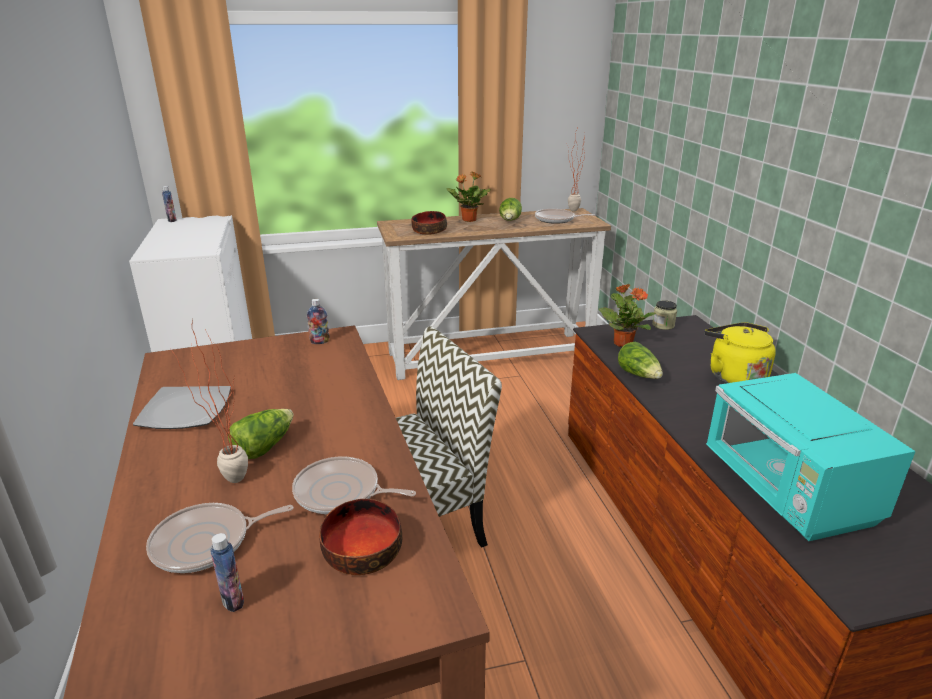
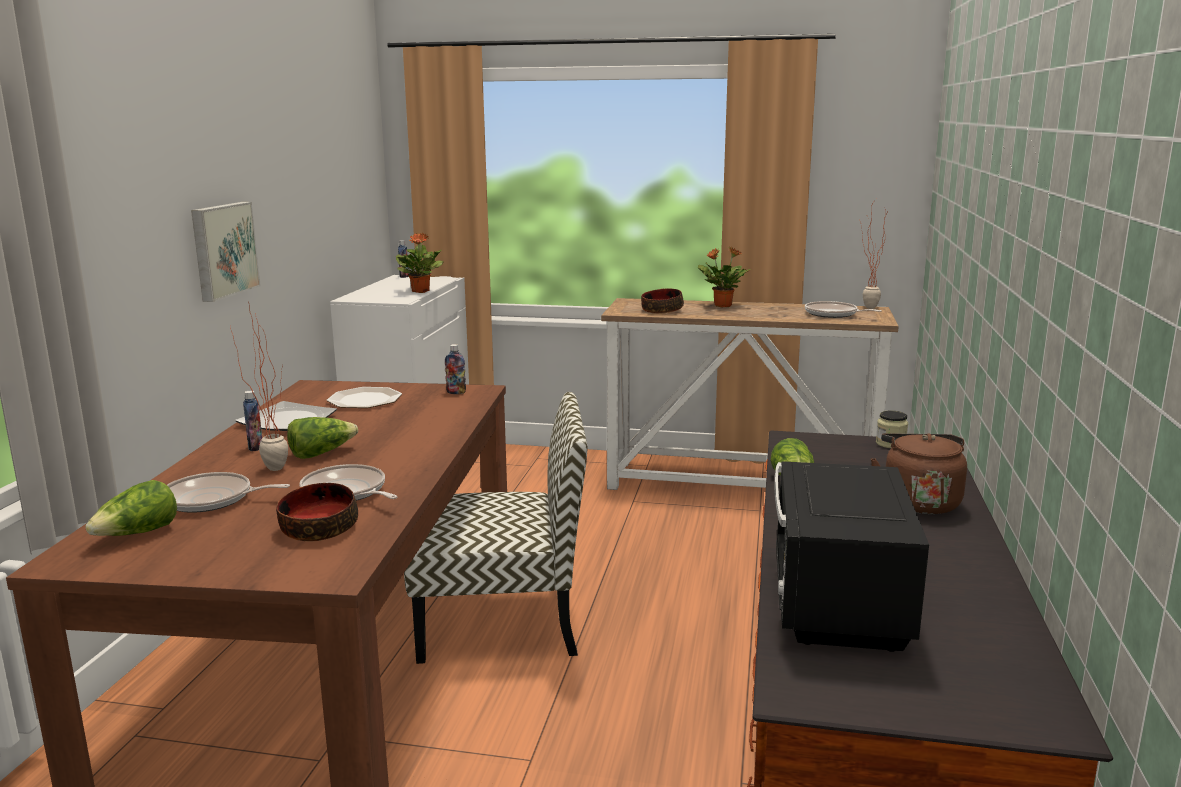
camera: 25 degrees right, 10 degrees down
bottle [210,533,244,612] -> bottle moved to [243,391,262,451]
lettuce [499,198,522,221] -> lettuce moved to [85,480,177,536]
potted plant [599,284,656,347] -> potted plant moved to [396,233,444,293]
yellow kettle [704,322,776,383] -> brown kettle [871,433,967,514]
turquoise microwave [706,373,916,541] -> black microwave [774,461,929,652]
none -> picture [191,202,261,302]
none -> plate [327,387,402,408]

